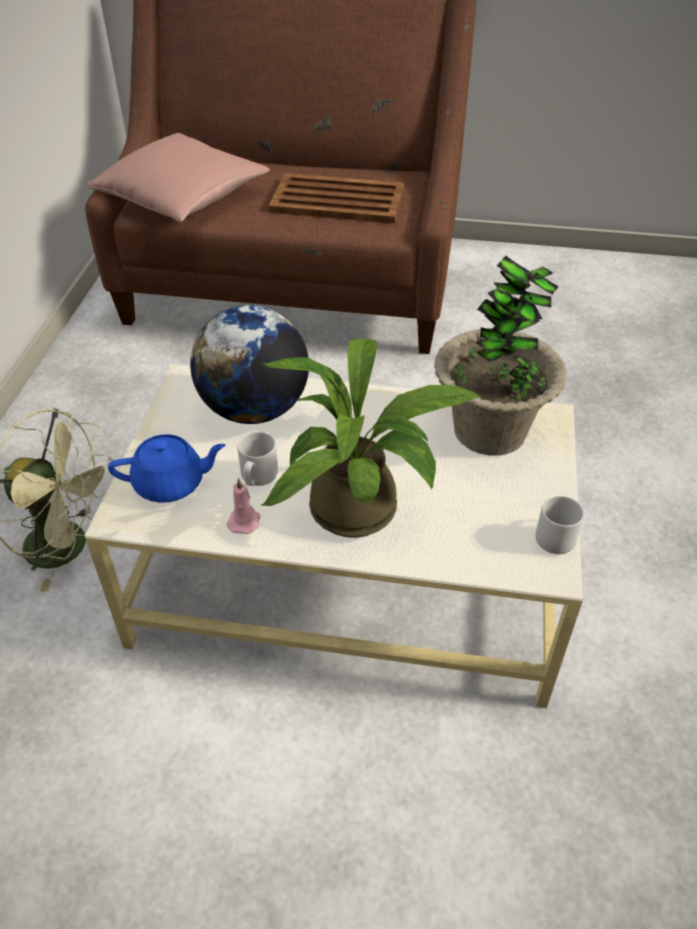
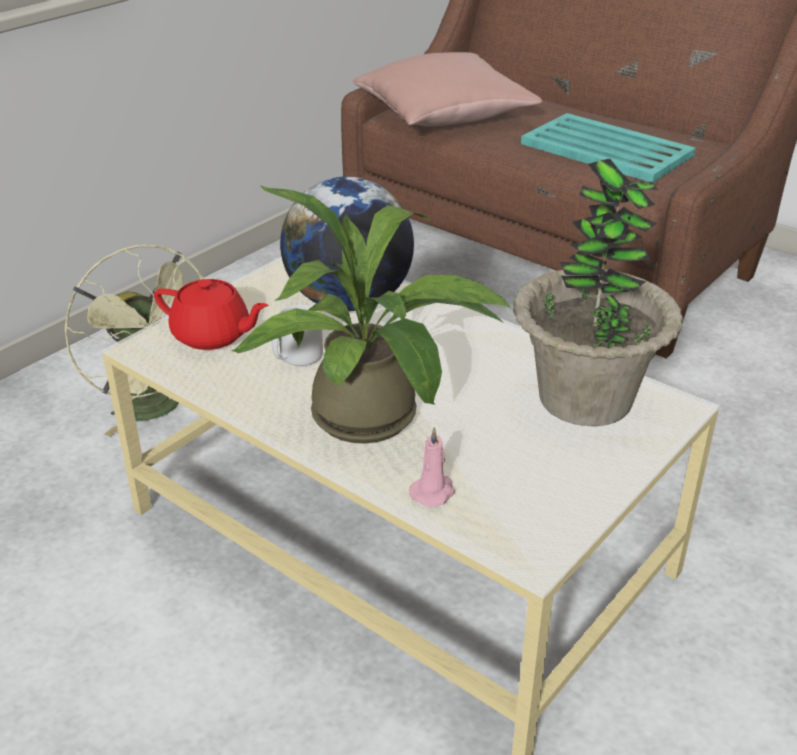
camera: 30 degrees right, 10 degrees down
blue teapot [108,434,226,503] -> red teapot [154,279,268,350]
pink candle [227,477,260,534] -> pink candle moved to [409,427,455,507]
brown tray [268,173,404,224] -> turquoise tray [521,113,696,183]
grey mug [535,496,584,554] -> none

